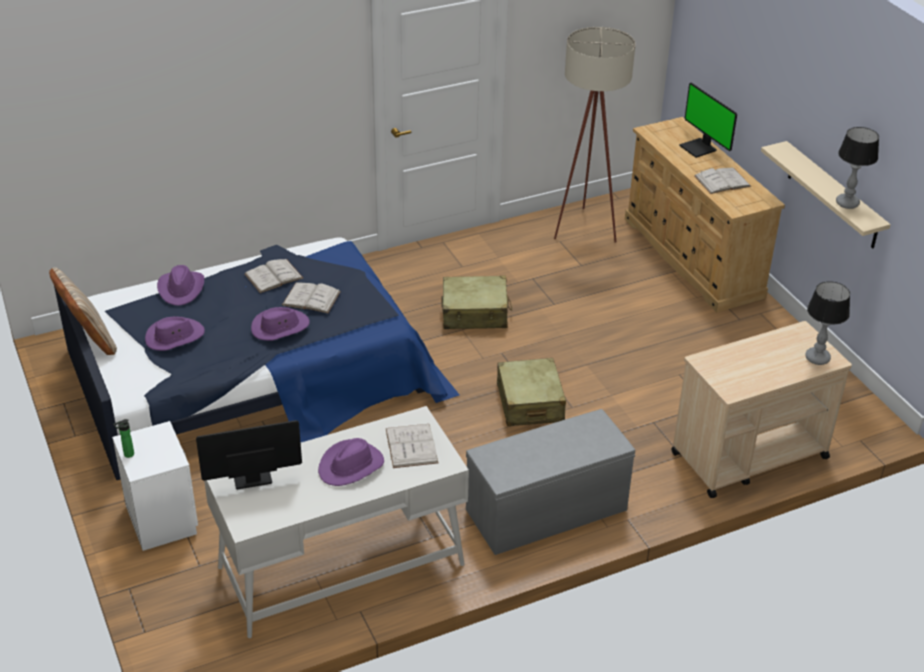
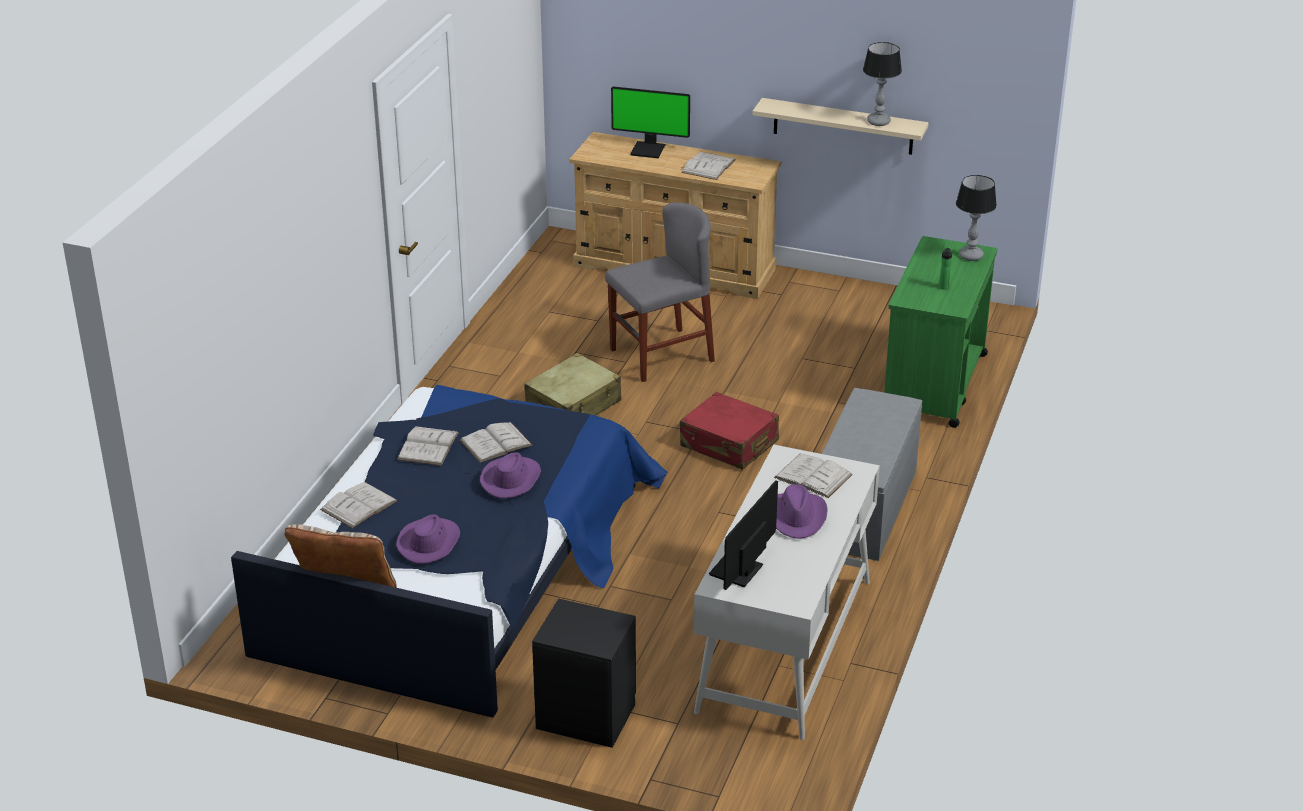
camera: 45 degrees left, 5 degrees down
white nightstand [112,421,198,551] -> black nightstand [532,599,636,748]
bottle [114,419,134,458] -> bottle moved to [939,248,952,290]
purple hat [157,265,204,306] -> white book [320,482,398,529]
beige suitcase [497,358,566,426] -> red suitcase [680,392,779,470]
beige floor lamp [554,27,636,243] -> none
beige cart [671,321,852,498] -> green cart [884,236,997,428]
none -> grey chair [605,202,715,382]

